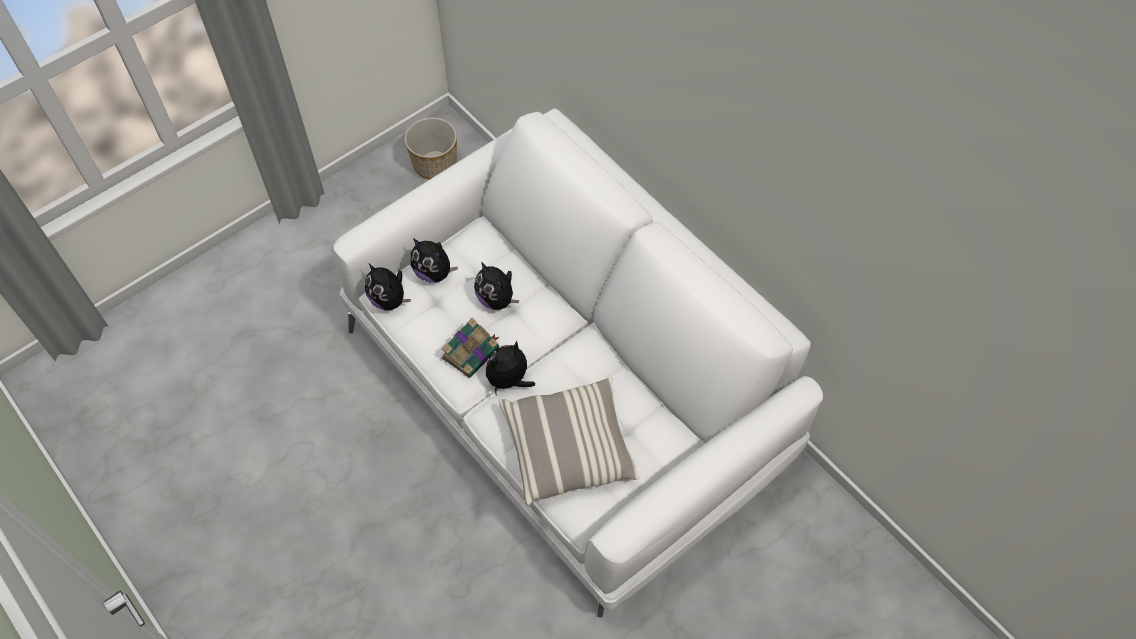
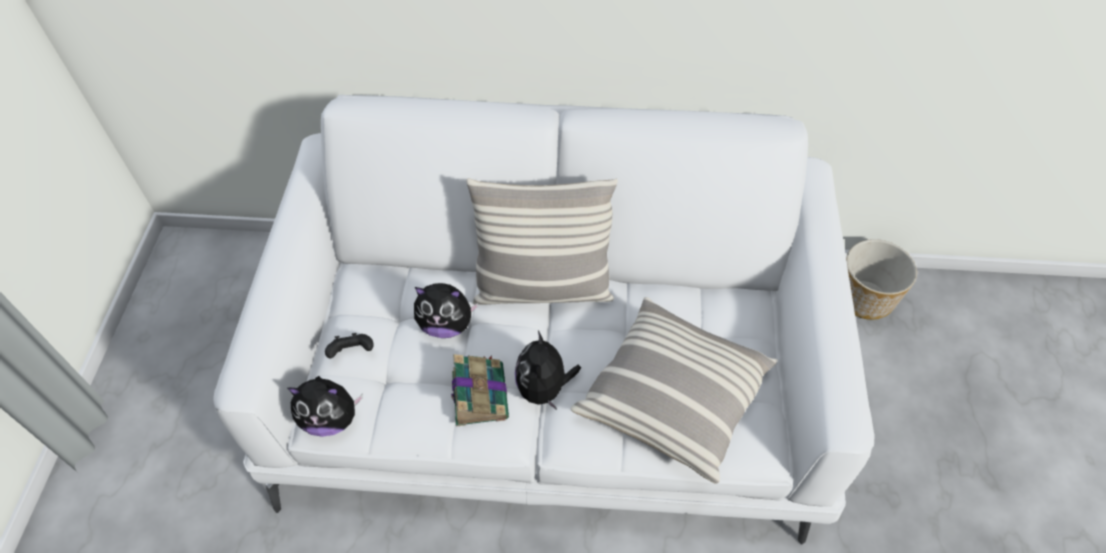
camera: 45 degrees left, 5 degrees down
planter [405,117,457,180] -> planter moved to [846,239,917,320]
plush toy [410,238,458,283] -> black game controller [325,333,374,358]
none -> pillow [466,179,618,305]

